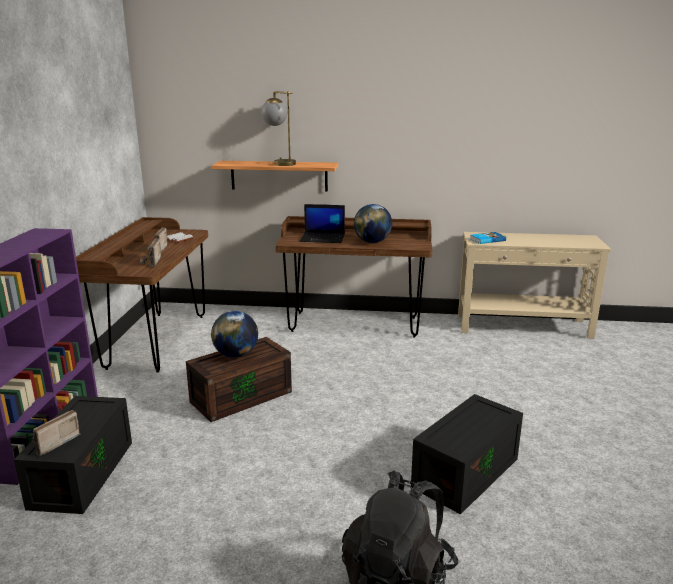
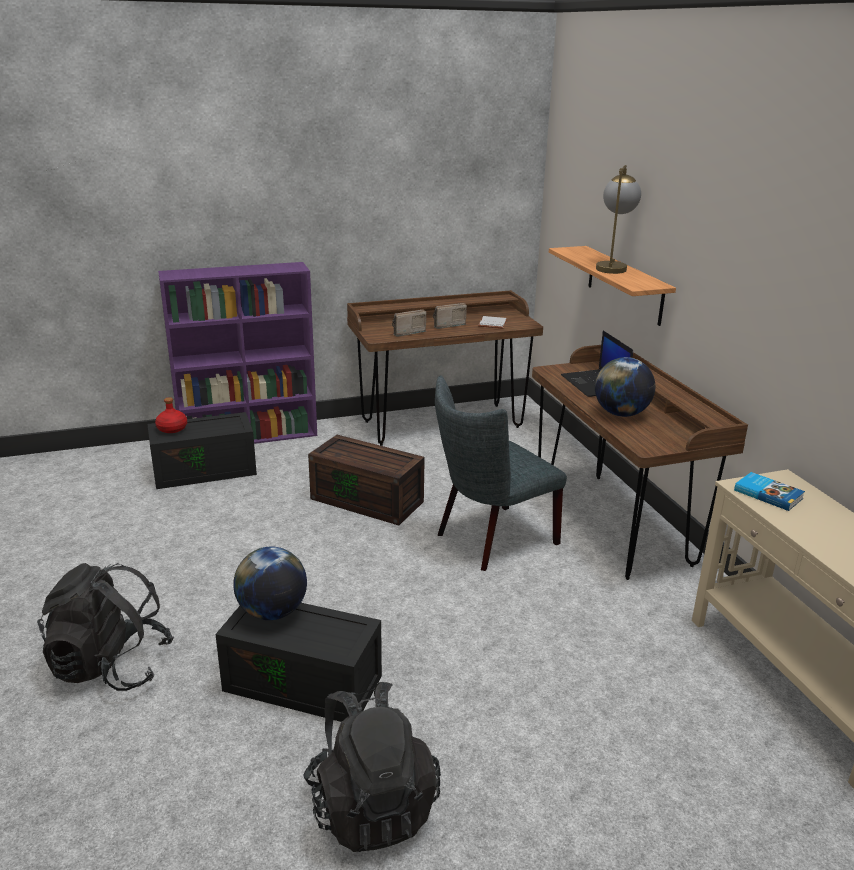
camera: 65 degrees right, 5 degrees up
radio [31,410,81,456] -> red bottle [155,397,187,433]
globe [211,311,258,358] -> globe moved to [233,546,307,620]
none -> black backpack [303,682,441,852]
none -> grey chair [435,375,567,571]

